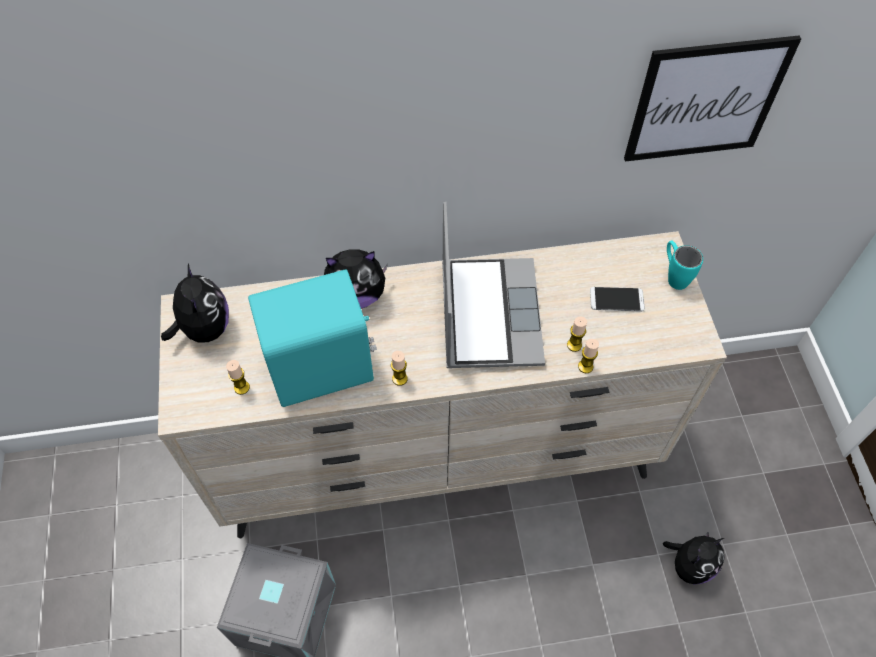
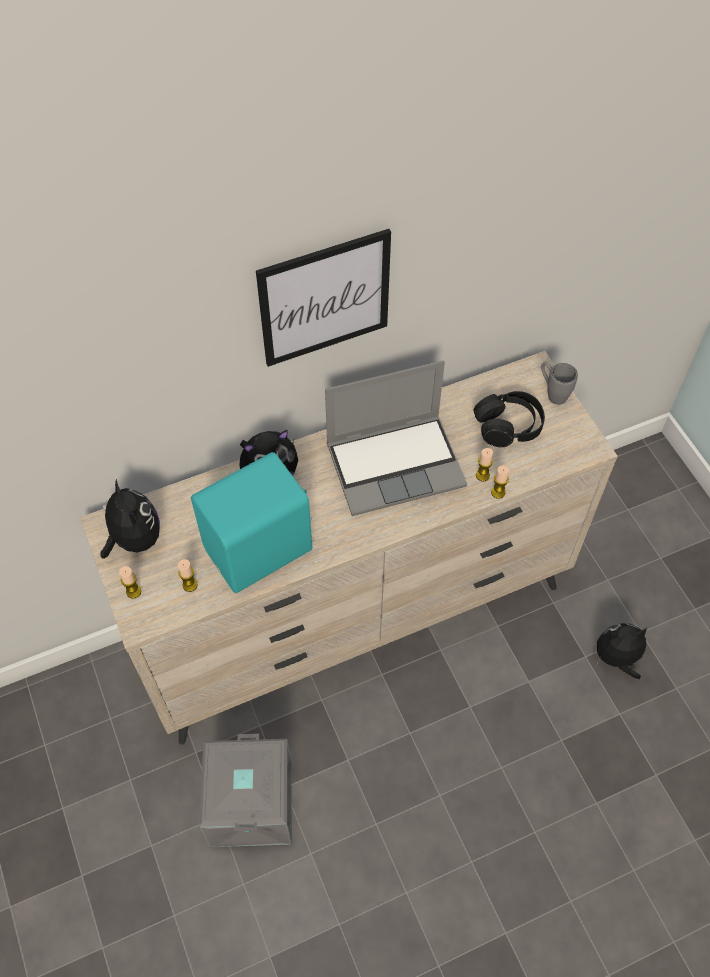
camera: 15 degrees left, 0 degrees up
candle [391,351,408,386] -> candle moved to [119,566,141,599]
laptop [442,202,545,368] -> laptop turned 90 degrees clockwise [325,360,467,516]
phone [590,287,645,312] -> black headphones [473,391,545,447]
picture [624,36,801,162] -> picture moved to [256,229,391,367]
plush toy [663,532,725,585] -> plush toy turned 135 degrees counterclockwise [596,623,647,679]
turquoise mug [667,241,703,290] -> grey mug [541,361,578,405]

